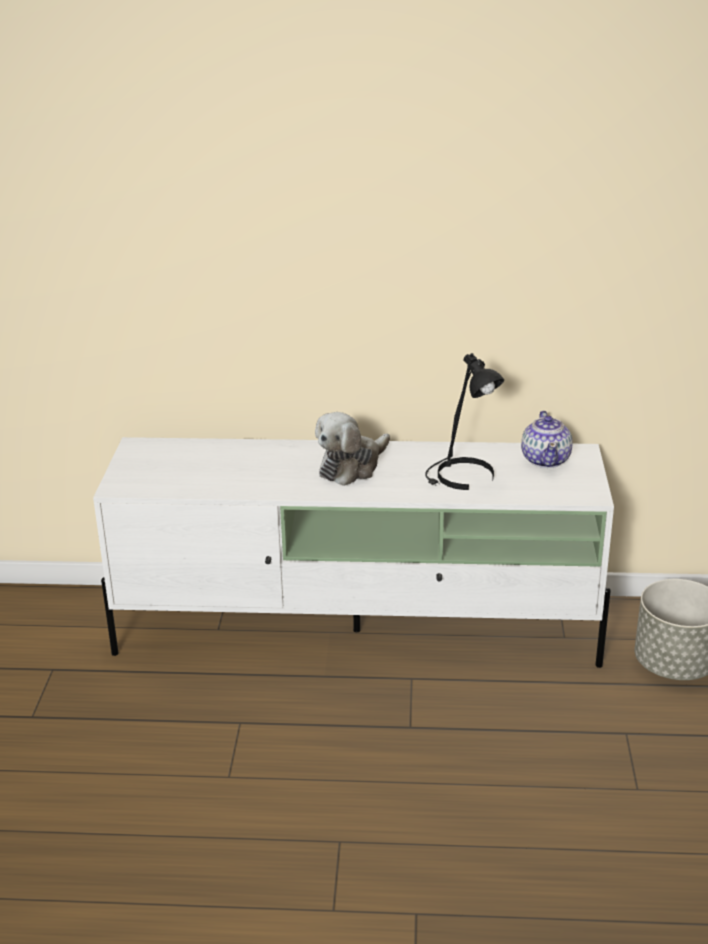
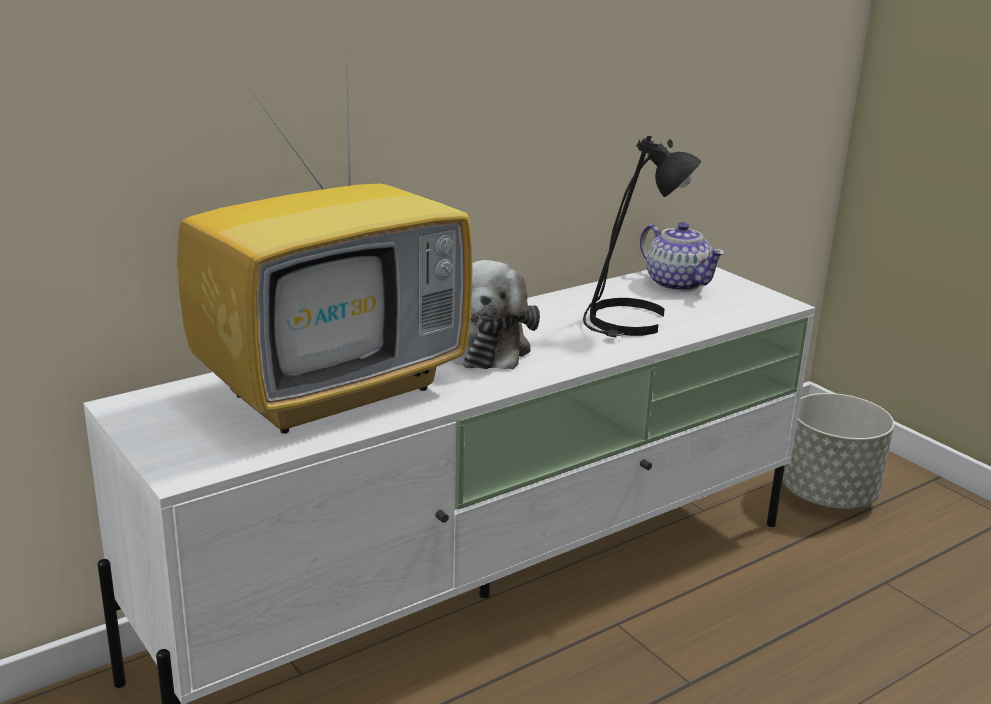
camera: 40 degrees left, 5 degrees down
none -> television [177,44,473,434]

